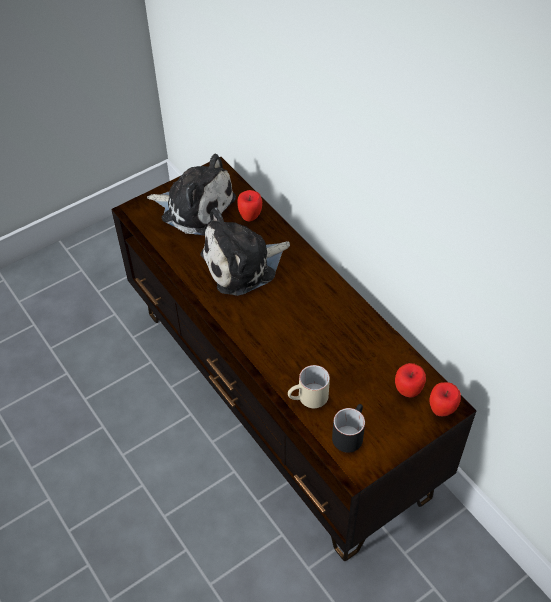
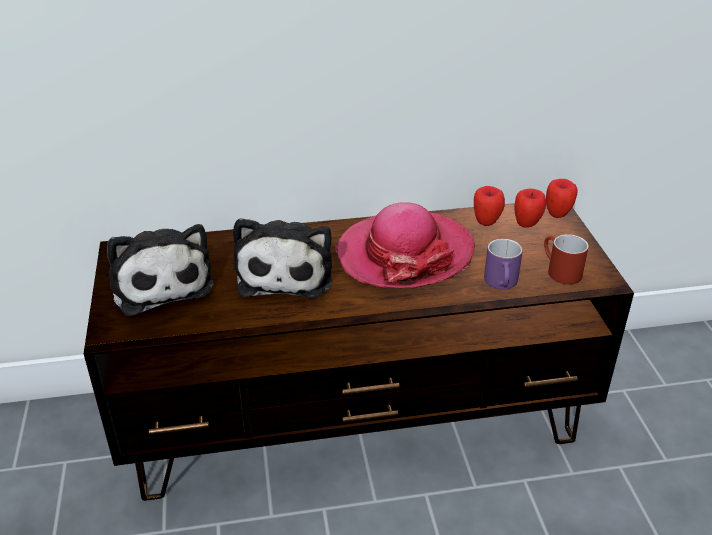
camera: 65 degrees left, 15 degrees down
plush toy [147,154,236,236] -> plush toy turned 105 degrees clockwise [107,224,214,316]
apple [237,190,262,221] -> apple moved to [474,186,505,226]
beige mug [288,365,330,408] -> purple mug [484,239,523,289]
black mug [332,404,365,453] -> red mug [544,234,589,285]
none -> hat [335,202,475,288]

